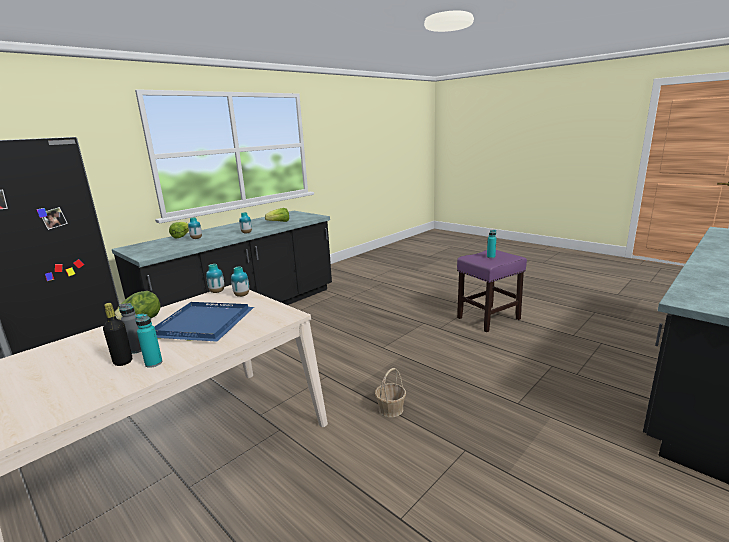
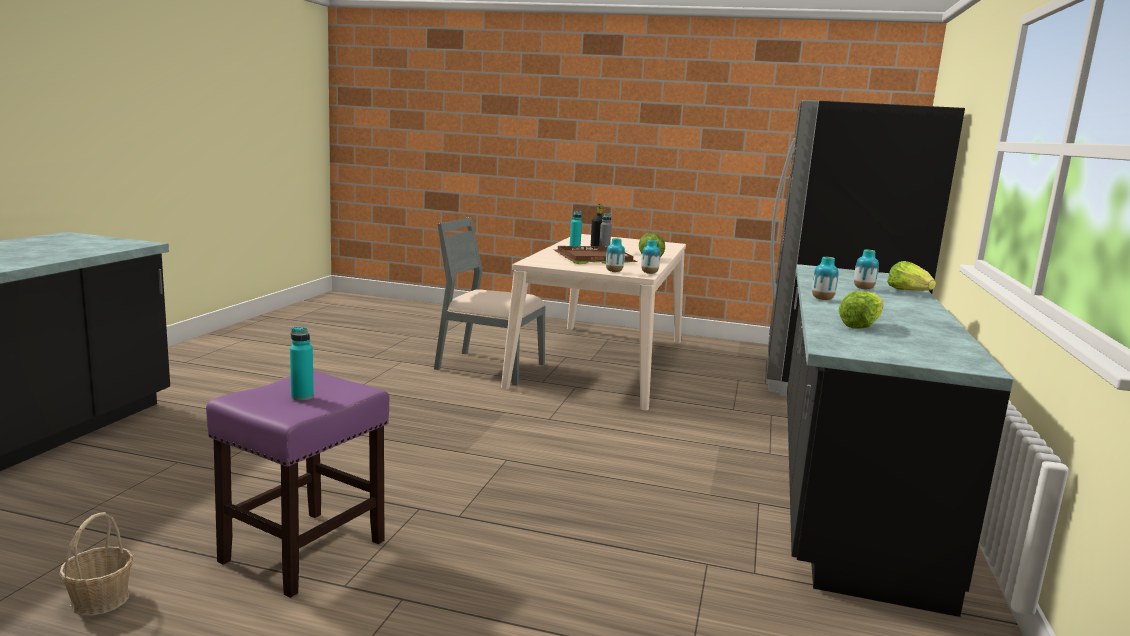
camera: 150 degrees right, 5 degrees down
blue tray [155,302,254,342] -> brown tray [554,246,638,264]
basket [375,368,406,417] -> basket moved to [59,512,134,616]
none -> grey chair [434,217,546,385]

